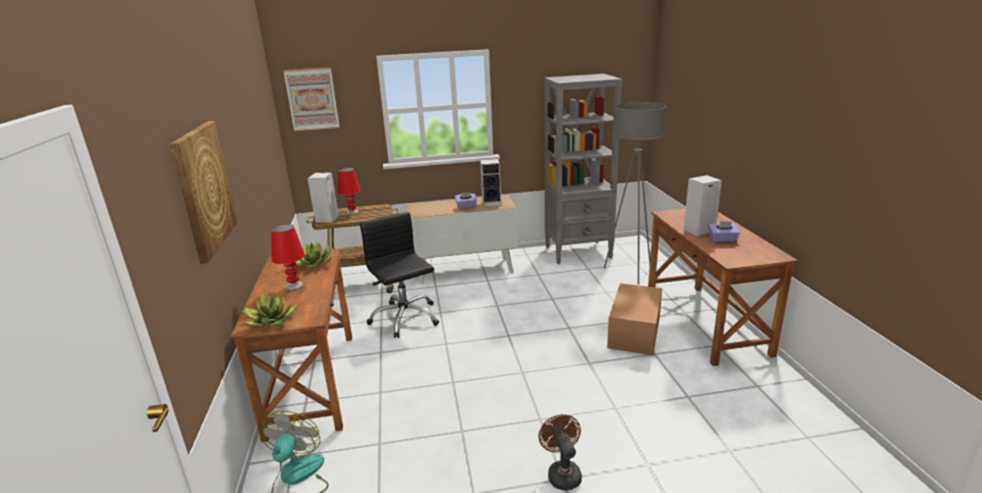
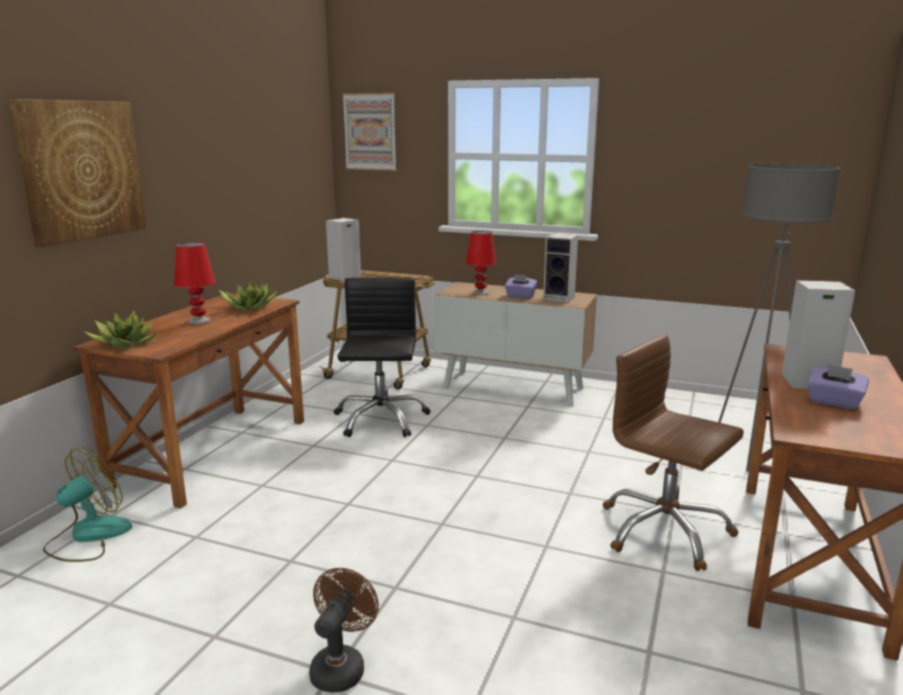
camera: 30 degrees right, 5 degrees down
red table lamp [338,167,361,215] -> red table lamp moved to [466,231,496,295]
grey bookcase [544,74,623,264] -> none
cardboard box [607,283,662,355] -> brown office chair [603,334,744,571]

